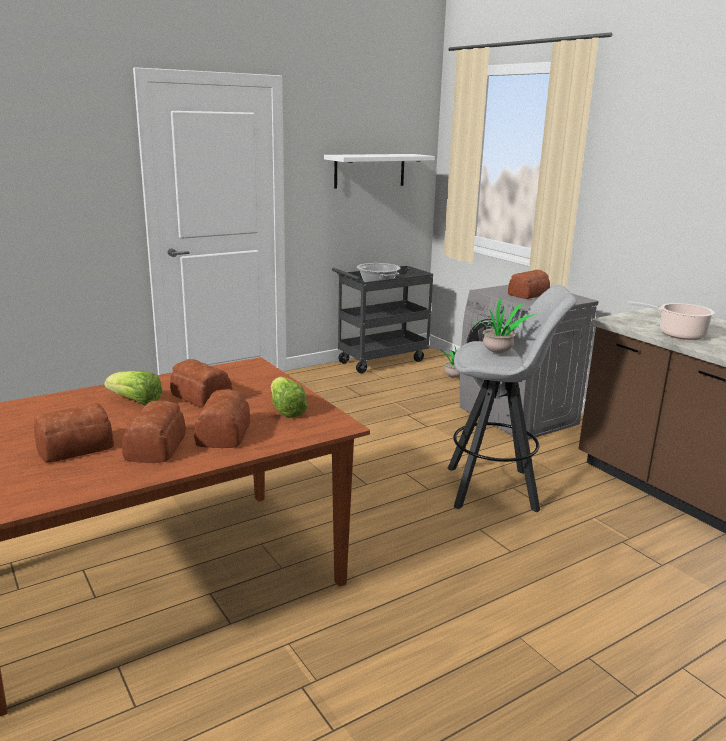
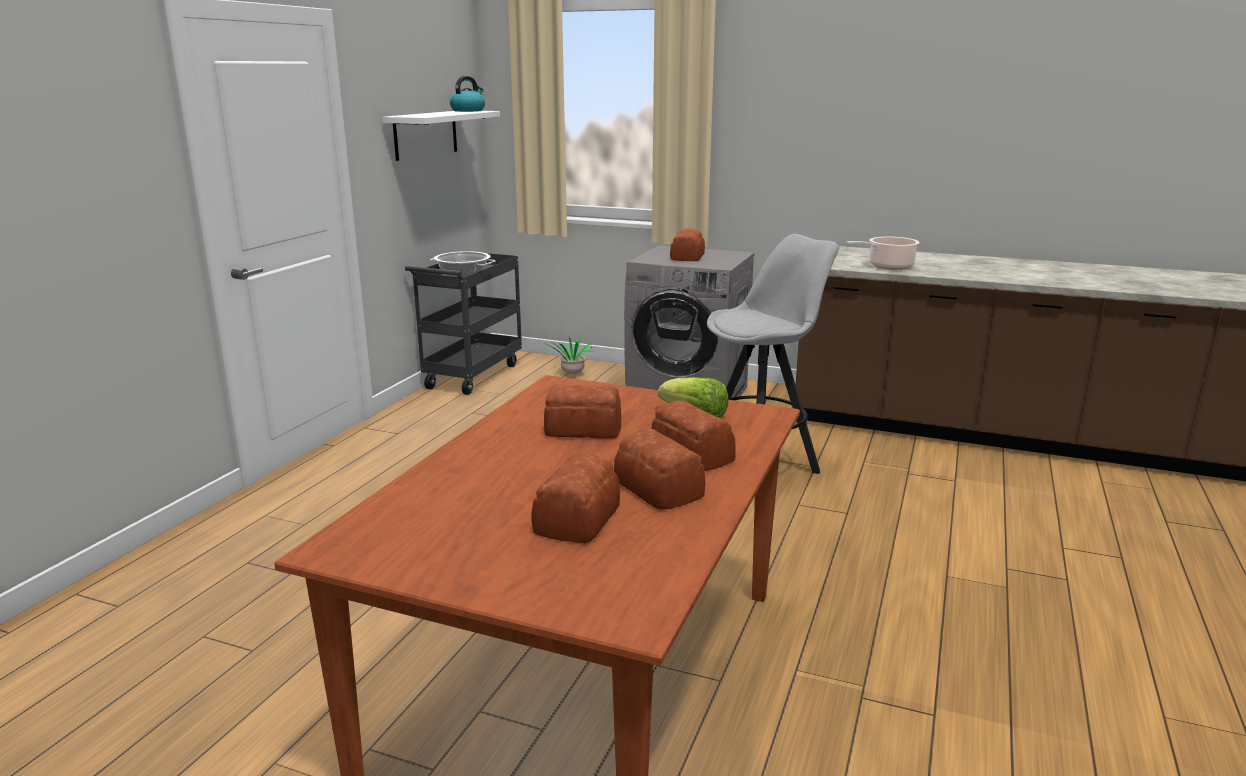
camera: 35 degrees left, 0 degrees up
lettuce [104,371,162,405] -> none
potted plant [473,297,537,353] -> none
none -> kettle [450,76,485,112]

